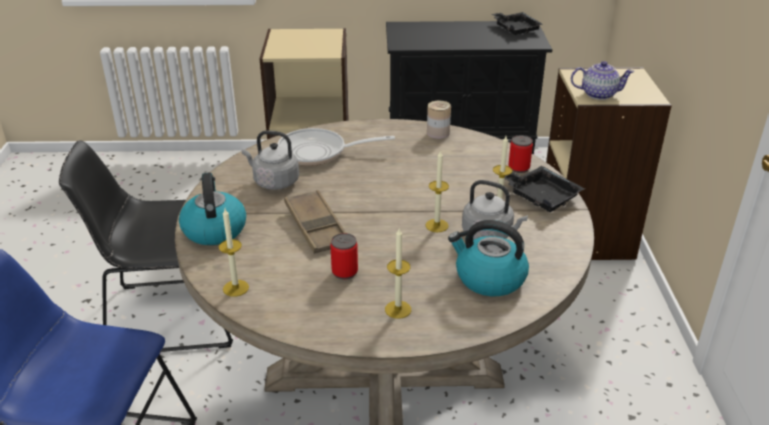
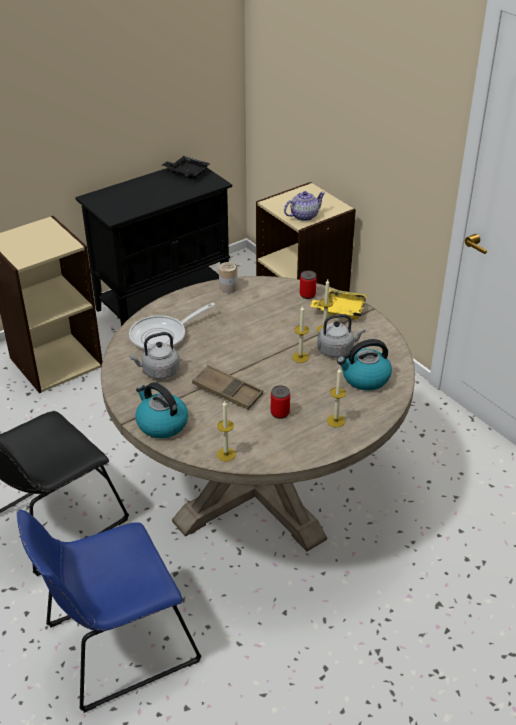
camera: 35 degrees left, 5 degrees up
black tray [505,166,585,212] -> yellow tray [310,289,367,320]

